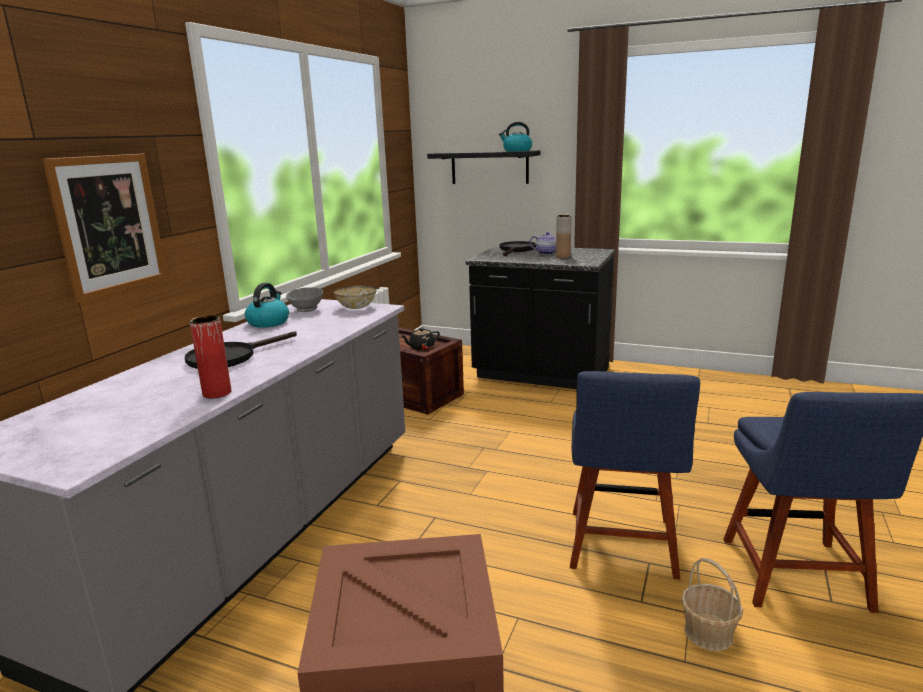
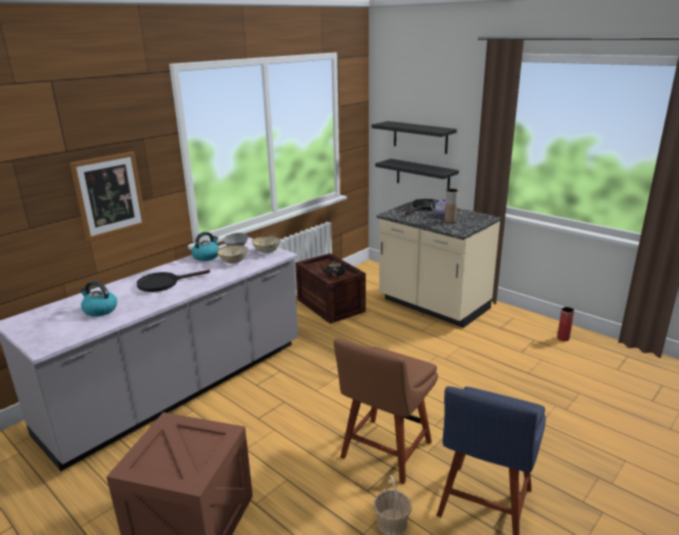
camera: 20 degrees right, 5 degrees up
red vase [190,315,231,398] -> red vase moved to [557,307,574,341]
black counter [466,245,615,389] -> beige counter [377,199,501,328]
kettle [499,122,532,151] -> kettle moved to [80,281,117,317]
blue chair [570,371,700,580] -> brown chair [333,338,438,484]
none -> bowl [217,245,248,264]
none -> black shelf [375,159,459,189]

